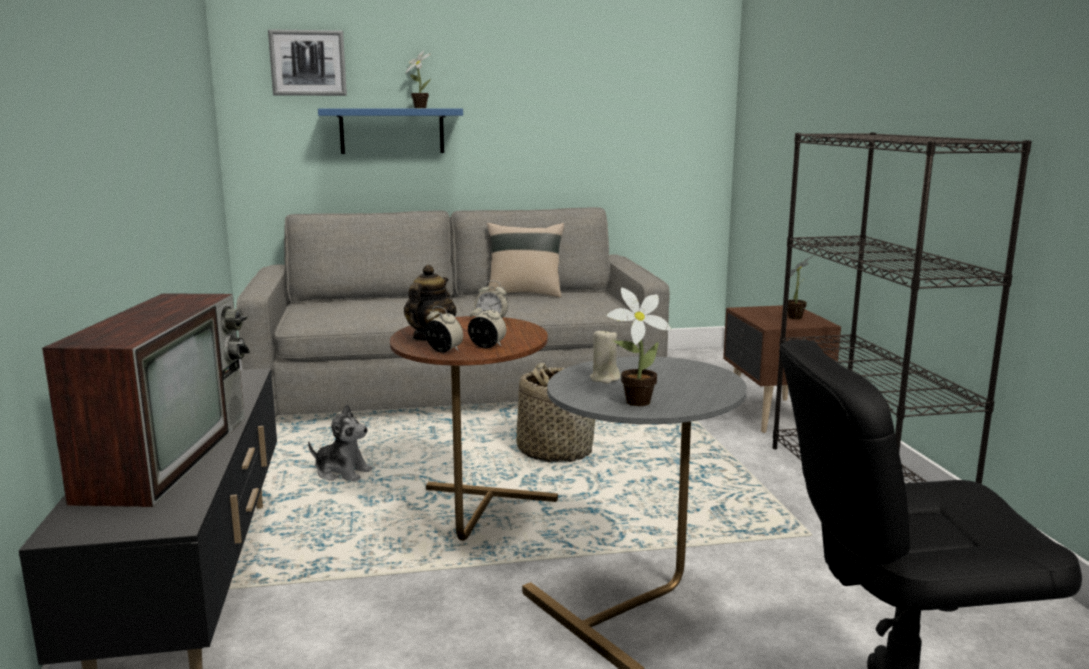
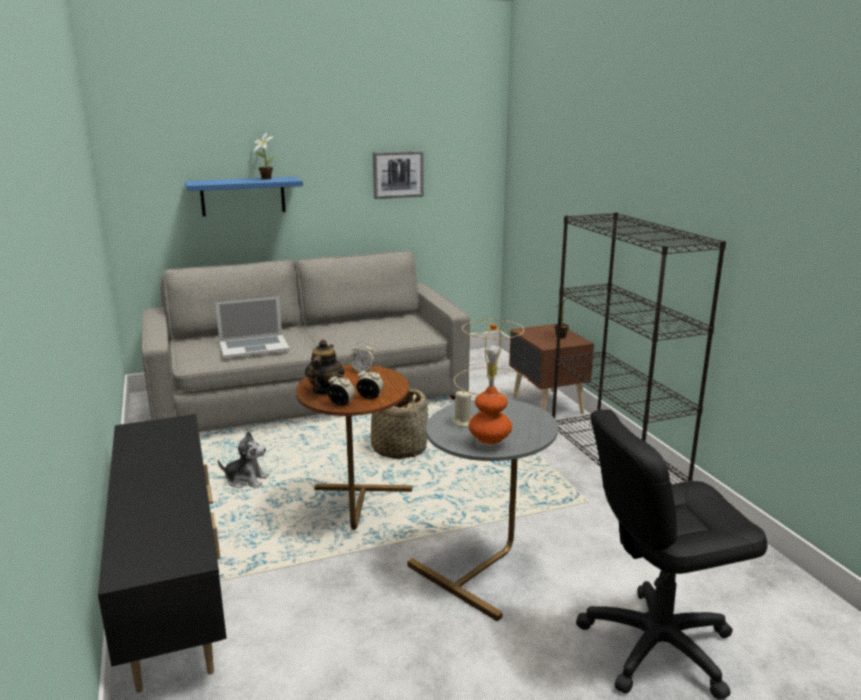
camera: 10 degrees left, 5 degrees up
television [42,293,250,507] -> none
picture [268,29,347,96] -> picture moved to [373,151,424,199]
beige pillow [487,223,564,298] -> none
potted plant [606,287,672,406] -> table lamp [454,319,529,451]
none -> laptop [215,297,290,358]

